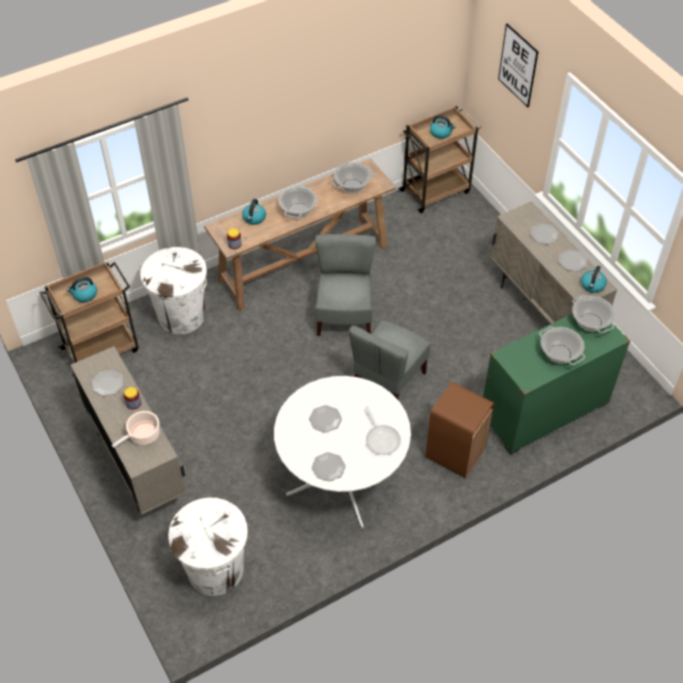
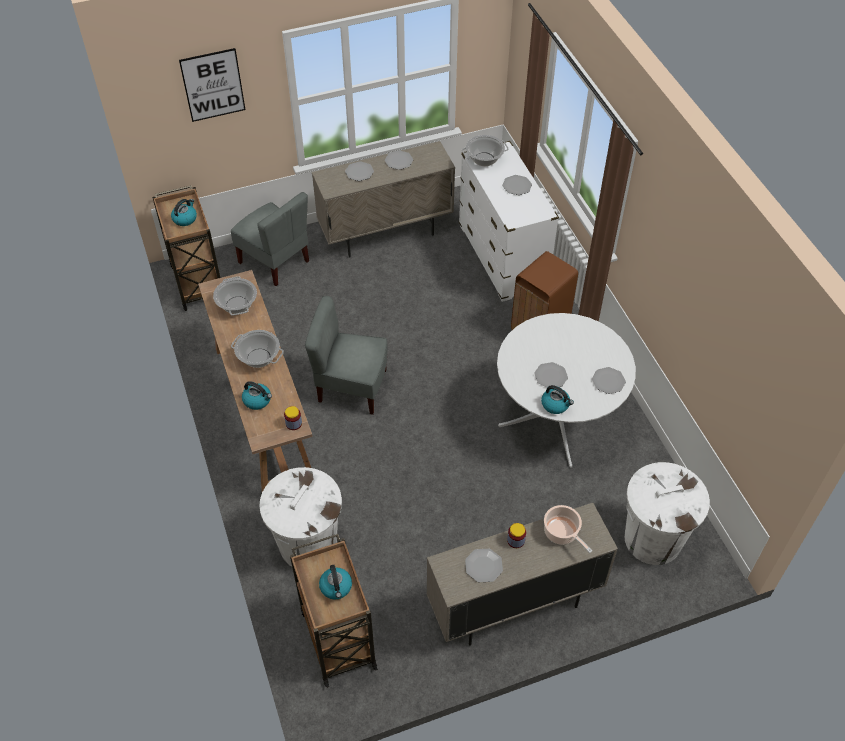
camera: 80 degrees left, 0 degrees up
grey chair [349,320,430,399] -> grey chair moved to [231,192,309,286]
frying pan [366,406,401,455] -> none
green dresser [483,313,630,455] -> white dresser [459,141,559,302]
cooking pot [539,326,585,365] -> plate [502,175,532,195]
kettle [581,266,607,293] -> kettle moved to [541,385,574,414]

